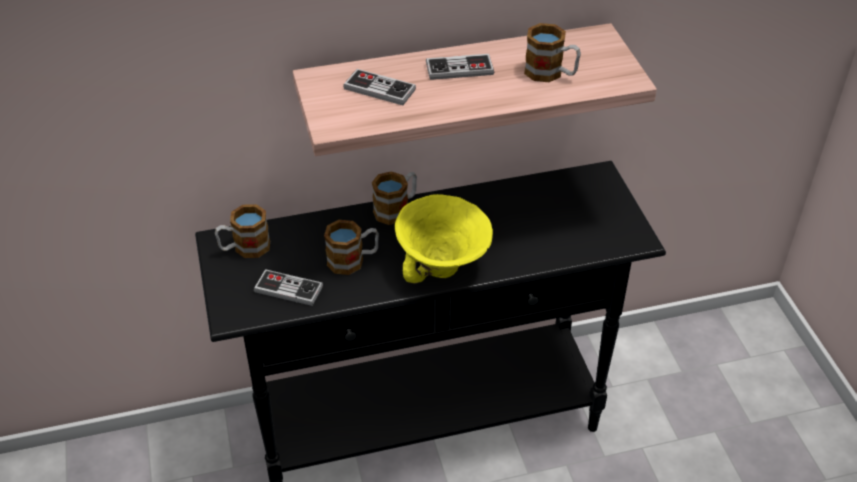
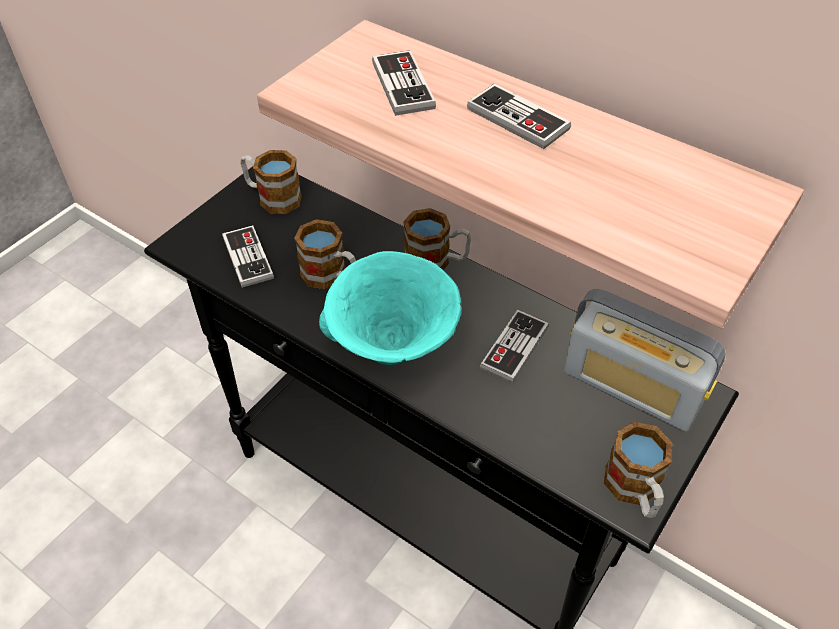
camera: 50 degrees right, 5 degrees up
yellow bowl [395,194,493,284] -> turquoise bowl [319,251,462,365]
mug [524,23,581,82] -> mug moved to [604,422,672,518]
none -> game controller [480,310,549,383]
none -> radio [564,289,726,432]

